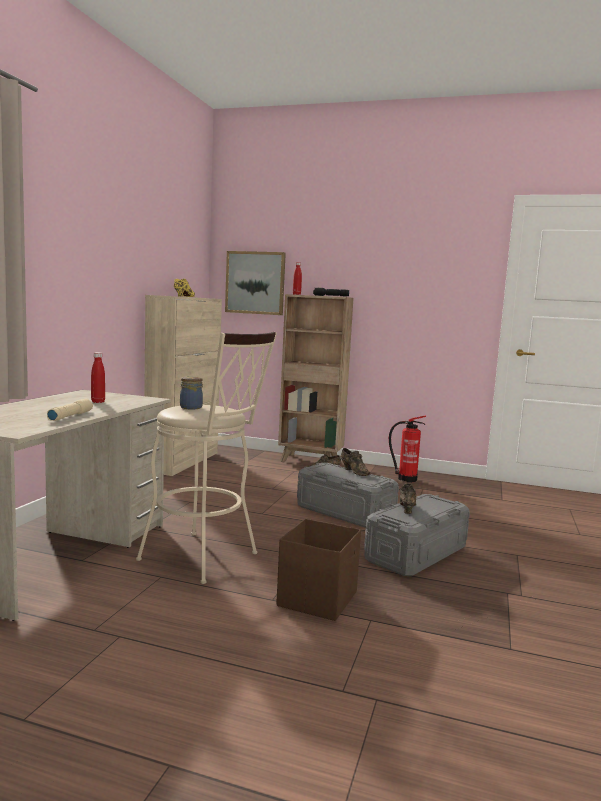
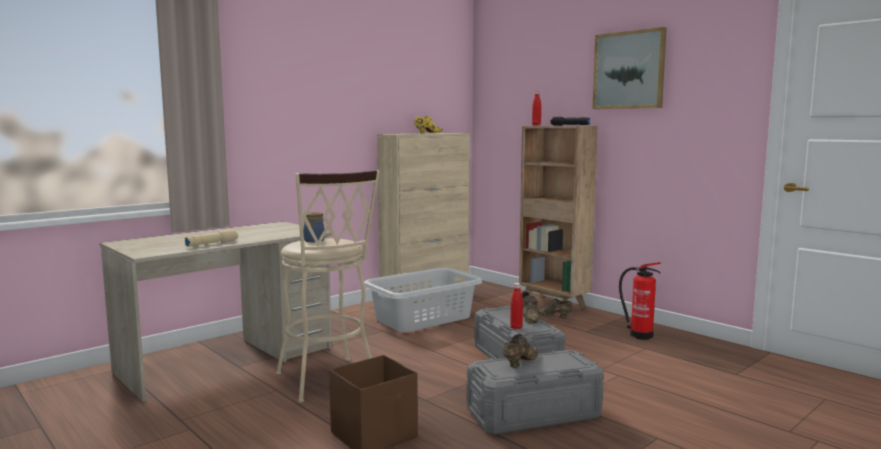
camera: 30 degrees right, 0 degrees up
red bottle [91,352,105,403] -> red bottle moved to [510,283,523,329]
picture [225,251,286,315] -> picture moved to [592,27,667,109]
none -> grey laundry basket [364,268,482,332]

